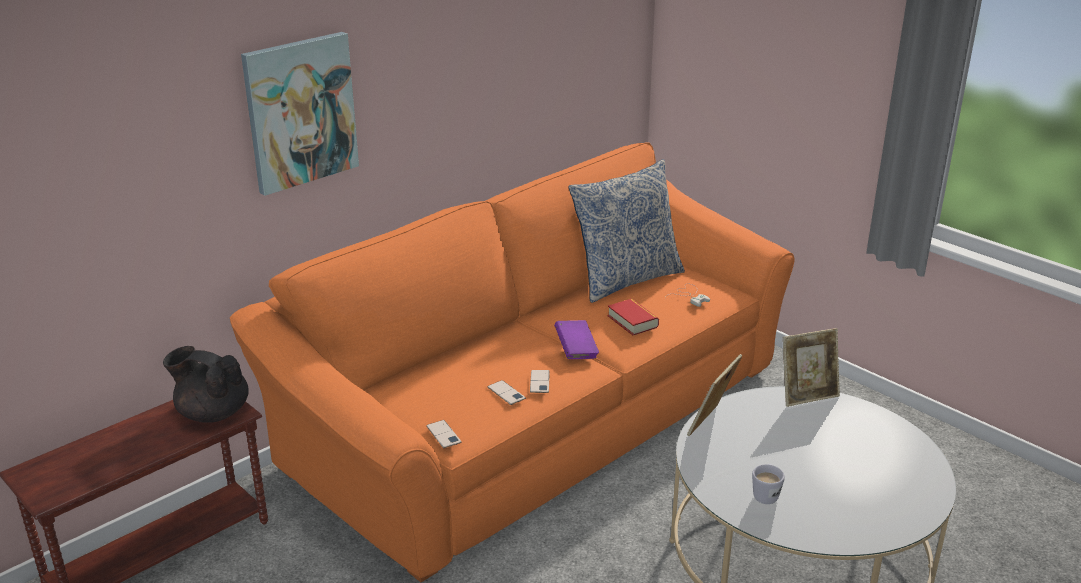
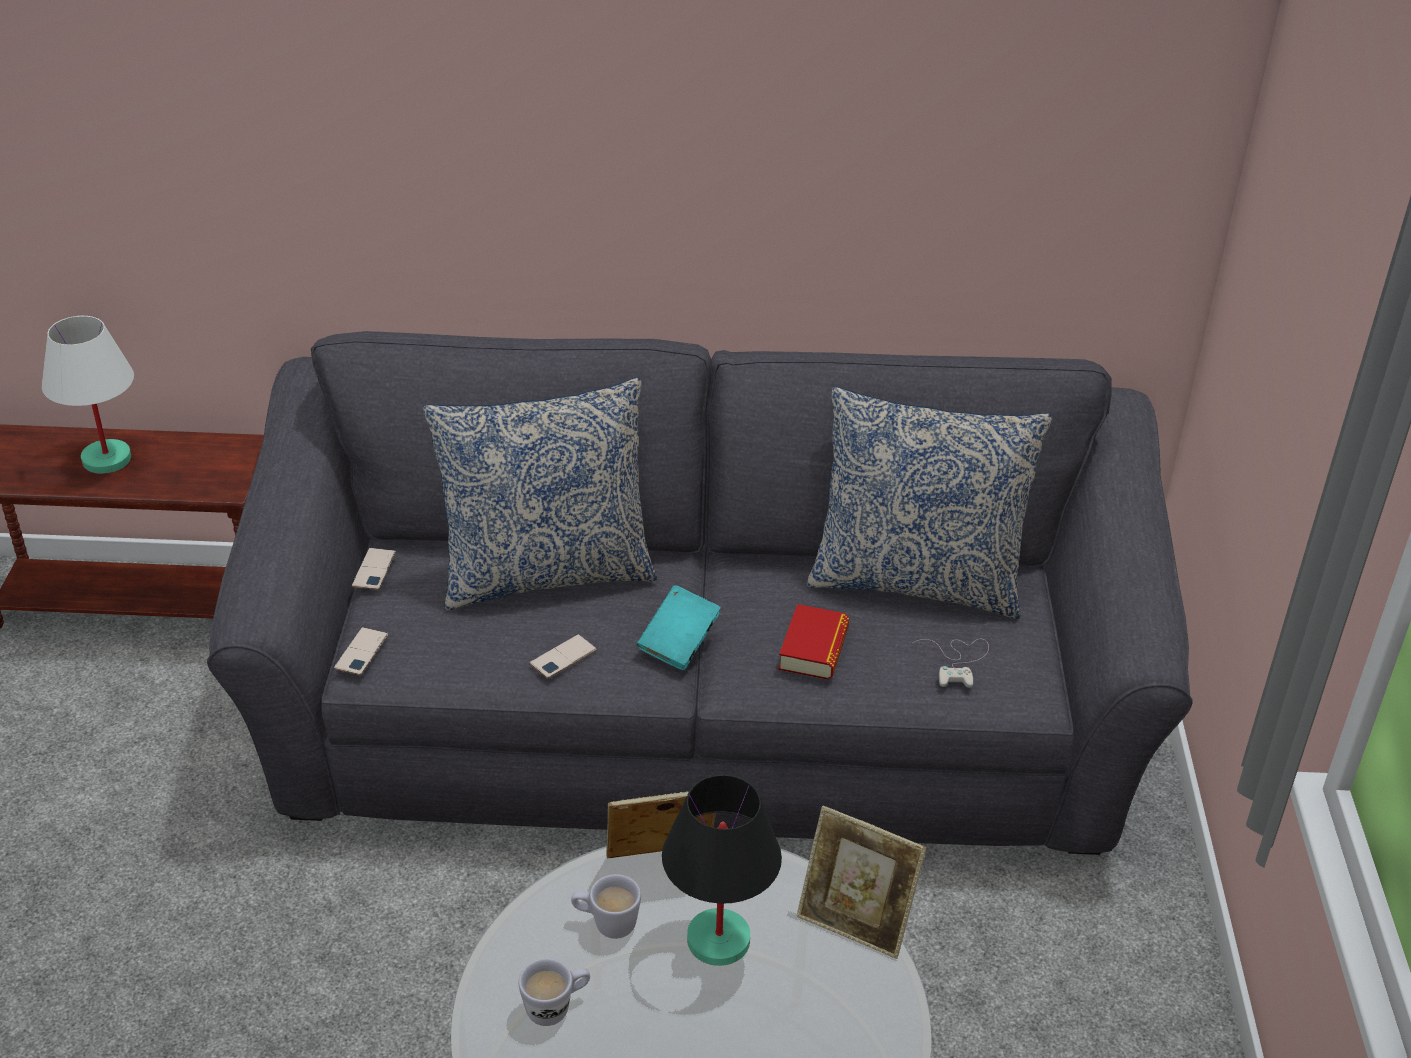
camera: 45 degrees right, 10 degrees up
black teapot [163,346,249,423] -> none
orange sofa [230,143,794,582] -> grey sofa [207,331,1193,855]
picture [241,32,359,196] -> none
phone [487,380,526,405] -> phone moved to [352,548,396,590]
purple book [554,320,599,359] -> turquoise book [636,585,721,670]
none -> white table lamp [42,316,134,474]
none -> pillow [423,377,657,610]
none -> white mug [571,874,641,939]
none -> black table lamp [662,775,782,966]

